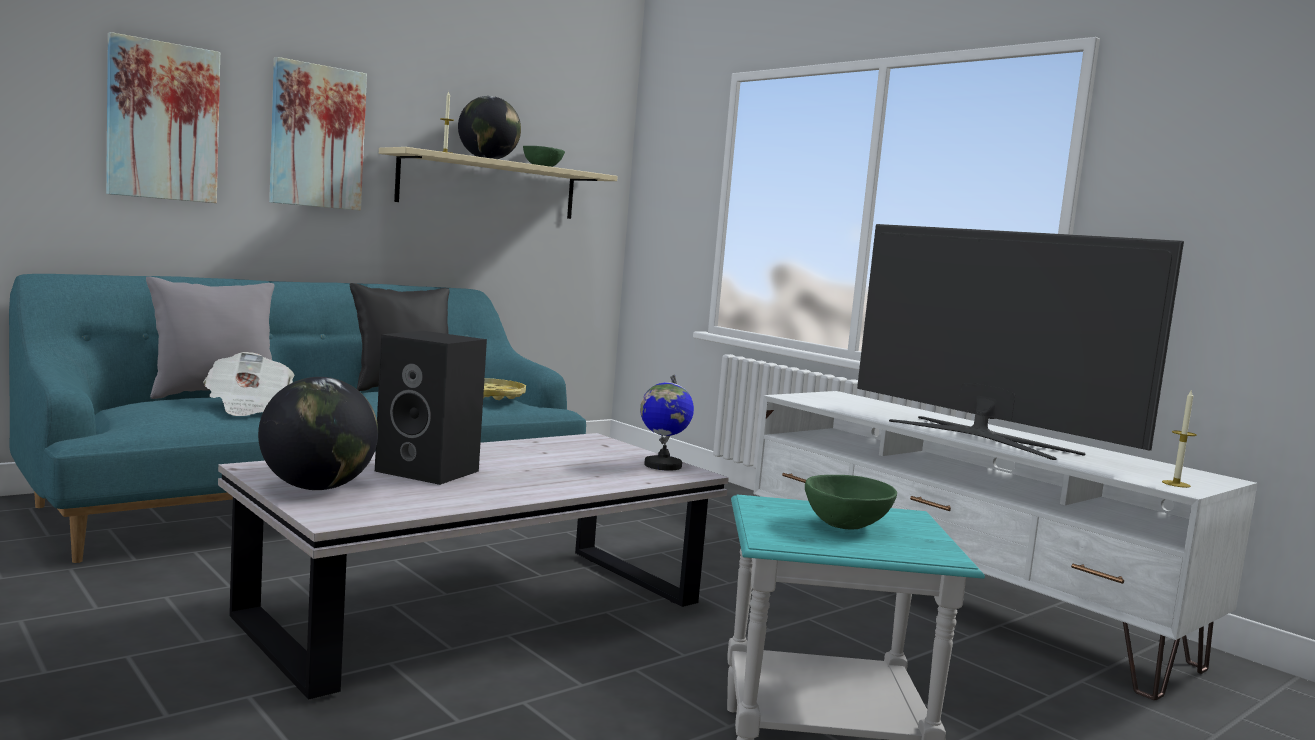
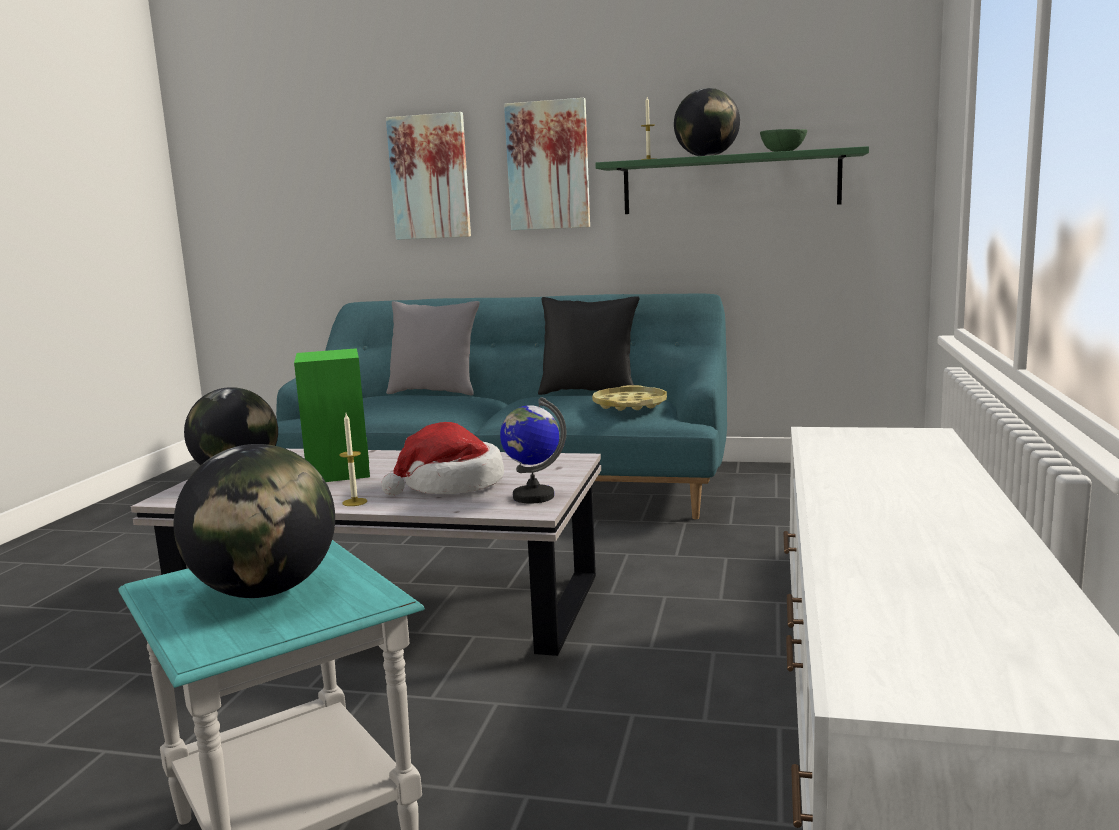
camera: 55 degrees right, 5 degrees up
newspaper [203,352,294,416] -> none
black speaker [375,331,487,485] -> green speaker [294,348,370,482]
beige shelf [379,147,618,219] -> green shelf [595,146,869,214]
green bowl [805,475,897,529] -> globe [174,444,335,598]
television [857,224,1184,460] -> none
candle [1162,389,1197,488] -> candle moved to [339,413,367,506]
none -> hat [381,422,504,496]

